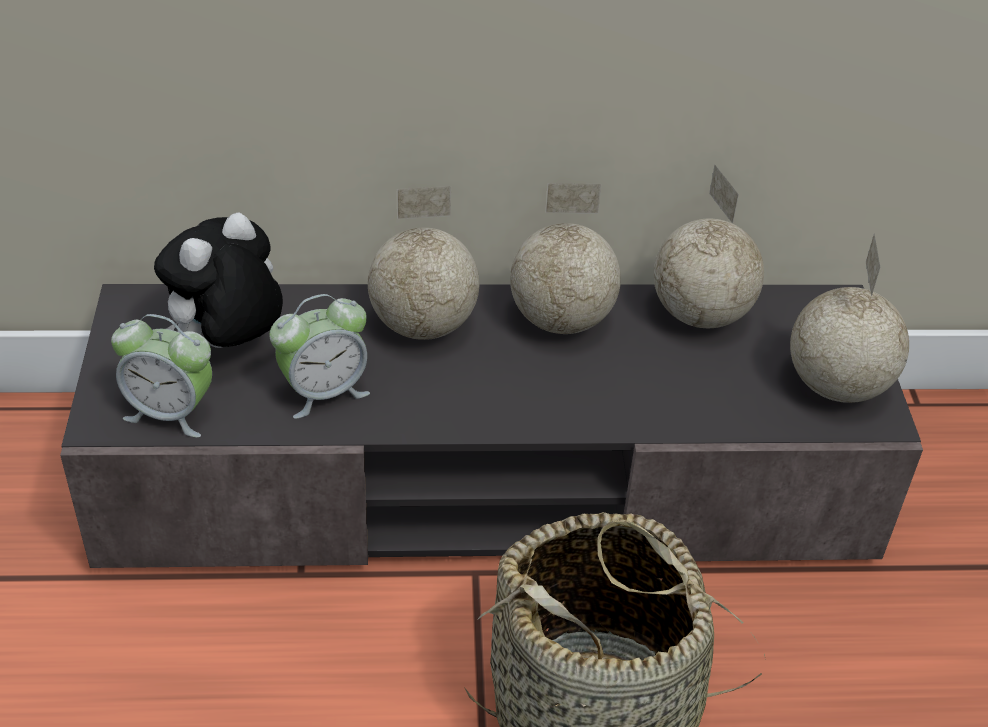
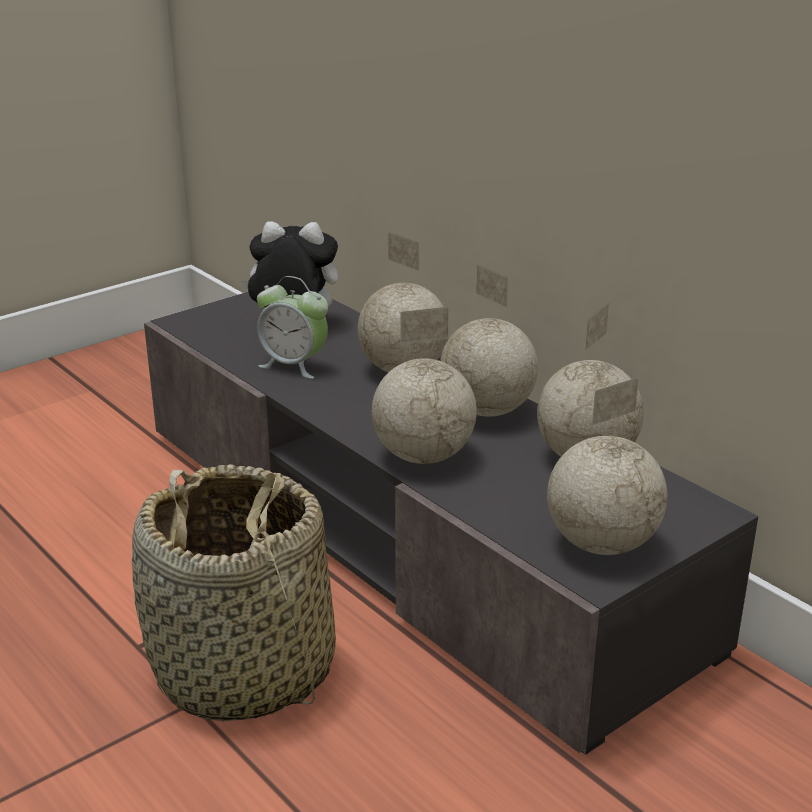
camera: 55 degrees right, 15 degrees down
alarm clock [111,314,212,438] -> none
none -> globe [372,307,477,464]

